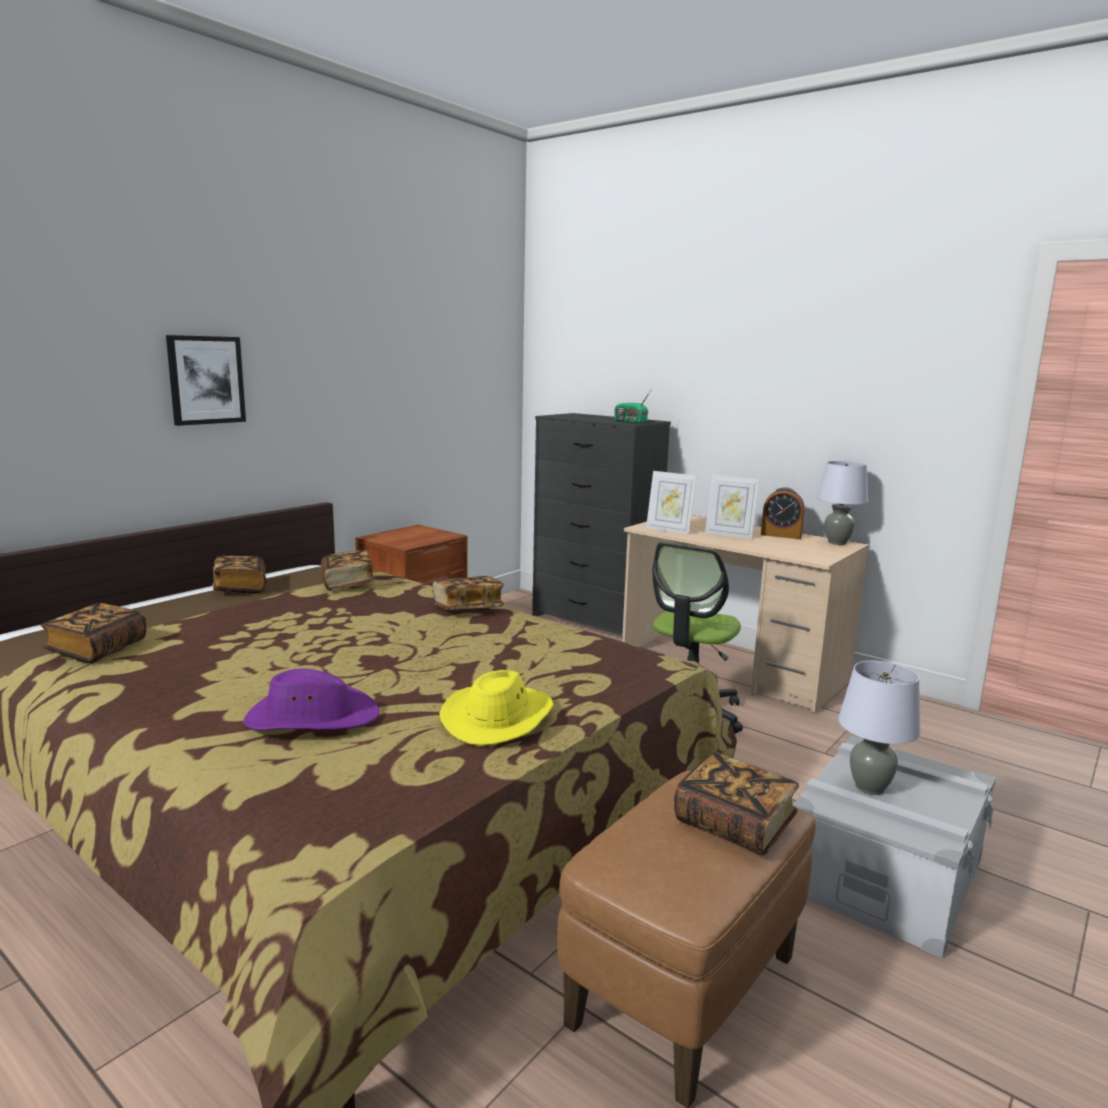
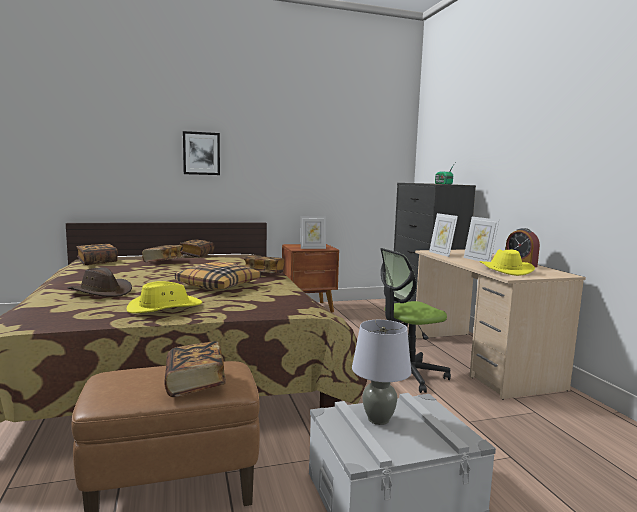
camera: 35 degrees right, 5 degrees down
purple hat [243,668,379,731] -> brown hat [68,267,132,297]
book [321,550,374,591] -> book moved to [142,245,183,262]
grey table lamp [817,461,868,545] -> none
none -> pillow [175,262,261,290]
none -> picture frame [301,216,326,249]
none -> yellow hat [479,249,535,276]

